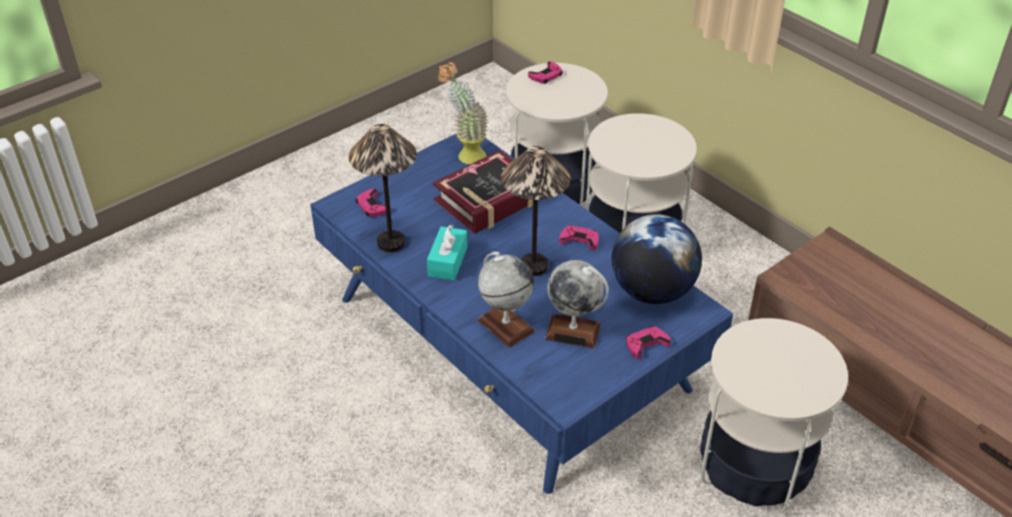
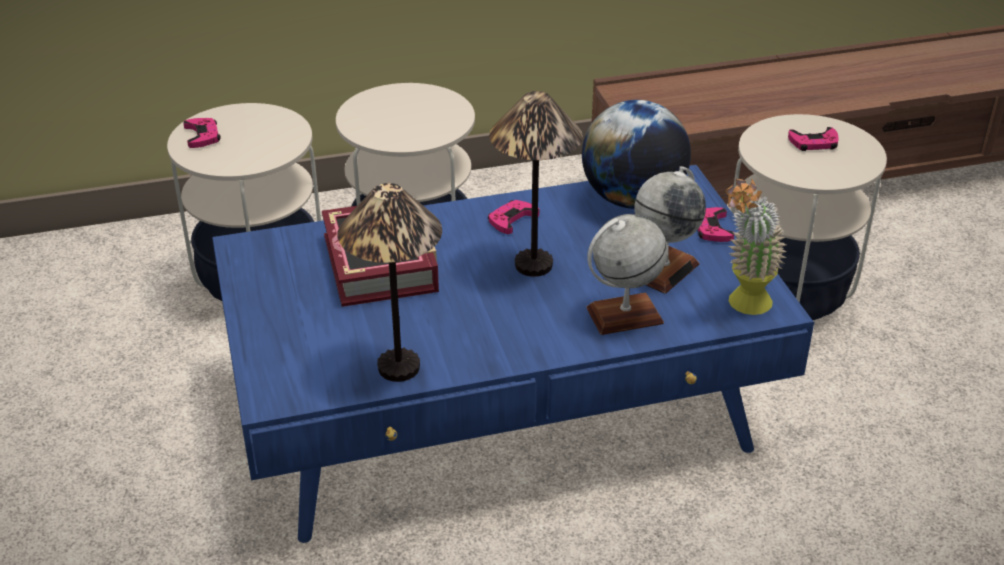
camera: 65 degrees left, 5 degrees down
pink game controller [355,189,391,217] -> pink game controller moved to [788,127,839,151]
turquoise tissue box [427,224,468,280] -> none
potted plant [438,62,488,164] -> potted plant moved to [725,179,787,315]

